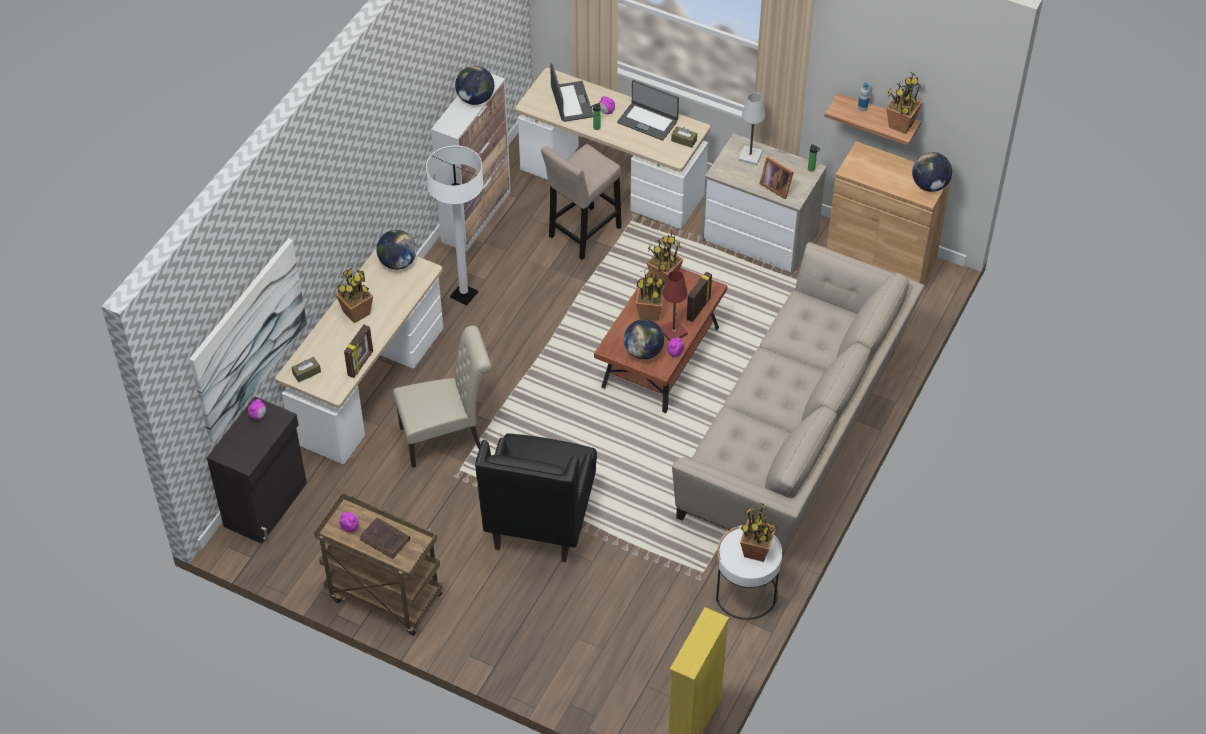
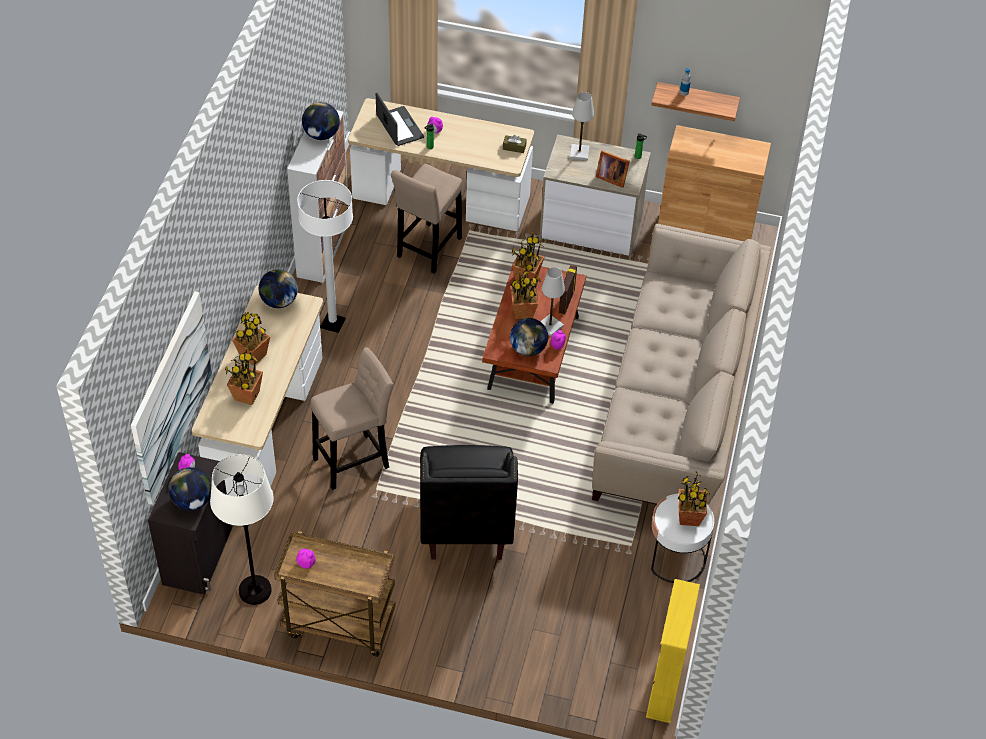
camera: 15 degrees left, 0 degrees up
brown tissue box [291,357,321,382] -> none
picture frame [344,324,373,378] -> none
brown book [360,517,410,559] -> none
beige chair [393,325,491,468] -> beige stool [311,347,393,490]
laptop [617,80,679,141] -> none
red table lamp [660,270,688,341] -> white table lamp [540,267,565,337]
potted plant [886,72,922,134] -> potted plant moved to [225,346,263,405]
globe [912,152,952,192] -> globe moved to [168,467,211,510]
none -> white floor lamp [210,454,274,605]

